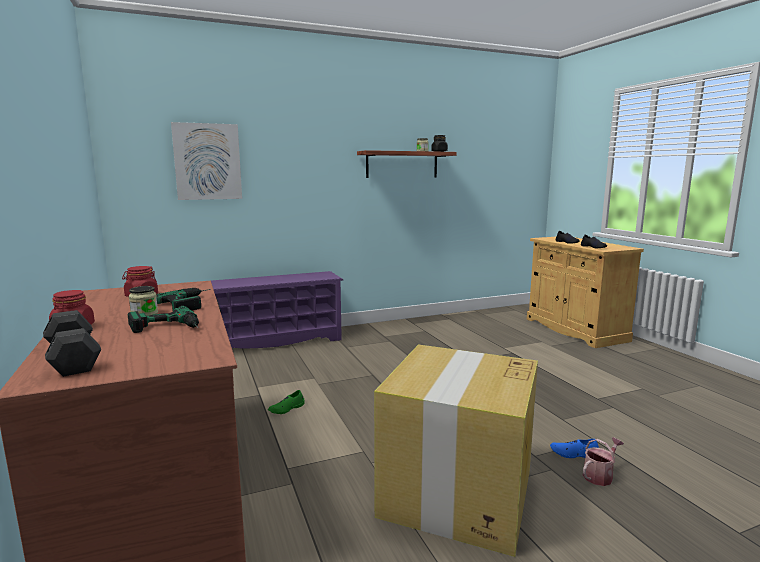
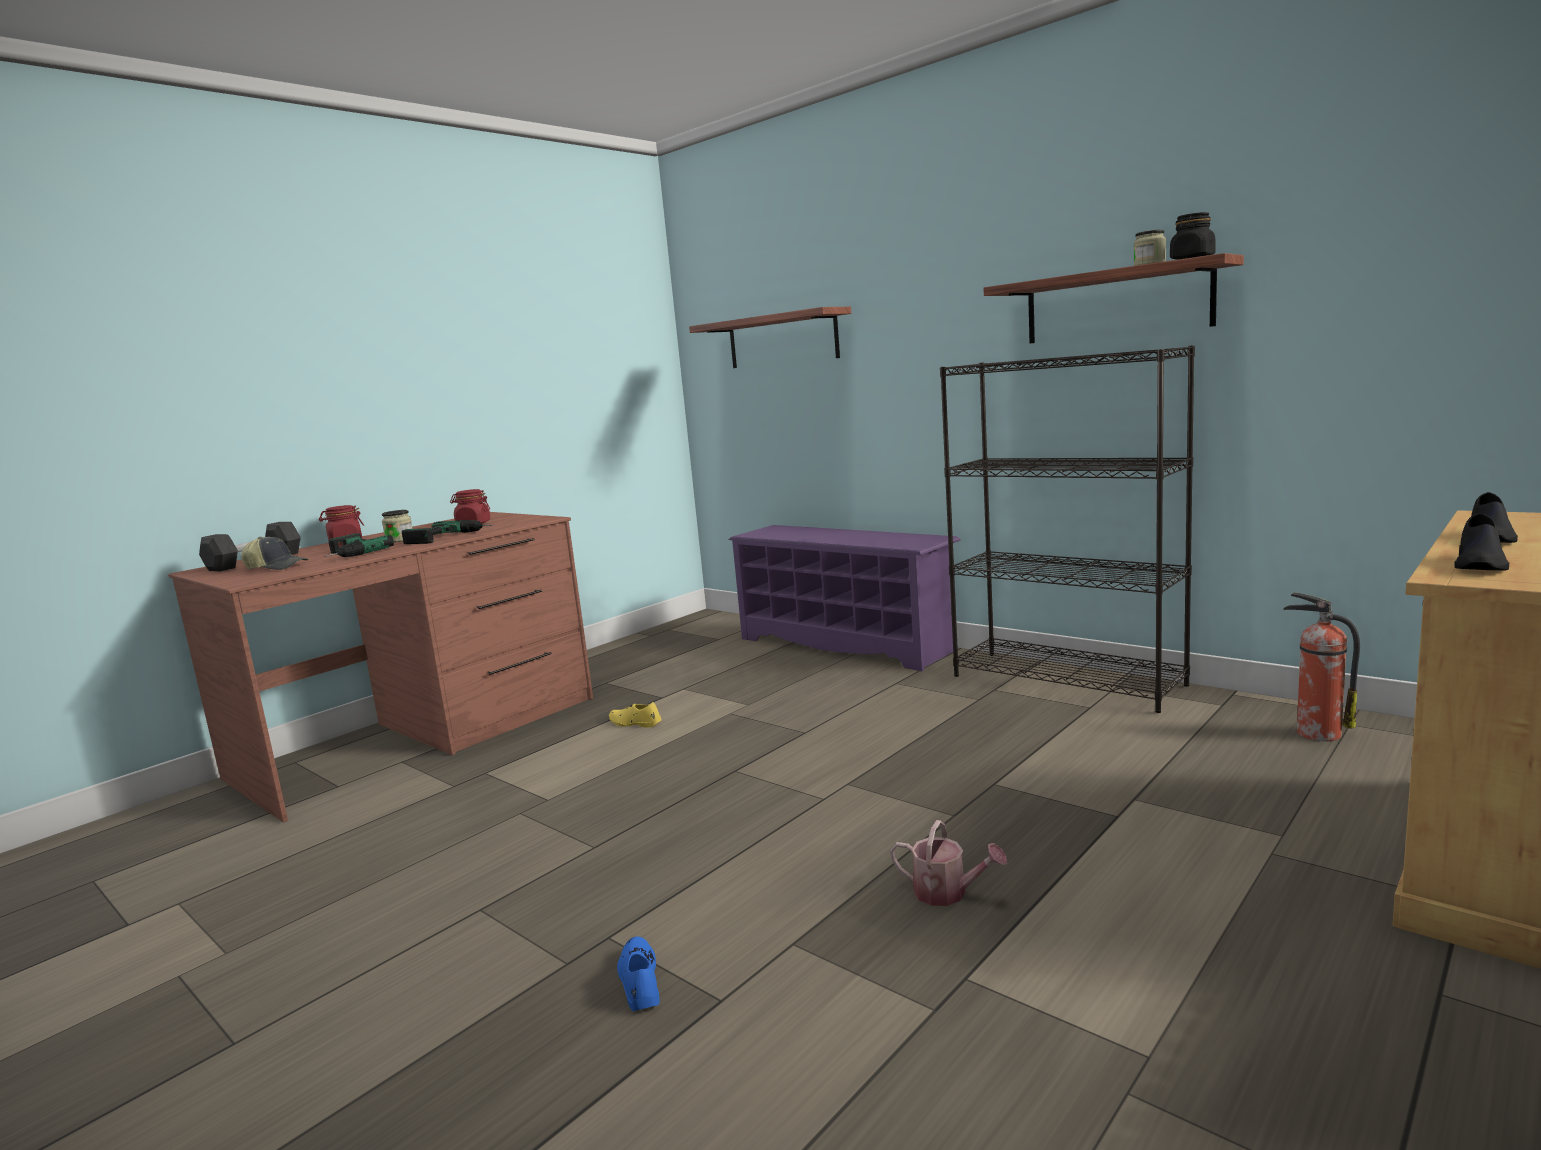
camera: 65 degrees right, 0 degrees up
picture [171,122,242,200] -> shelf [689,307,851,368]
green shoe [268,390,305,414] -> yellow shoe [609,702,661,728]
cardboard box [374,344,538,557] -> none
watering can [583,437,624,486] -> watering can moved to [890,820,1007,906]
none -> cap [241,537,308,570]
none -> black bookcase [940,345,1195,713]
none -> fire extinguisher [1283,592,1360,741]

